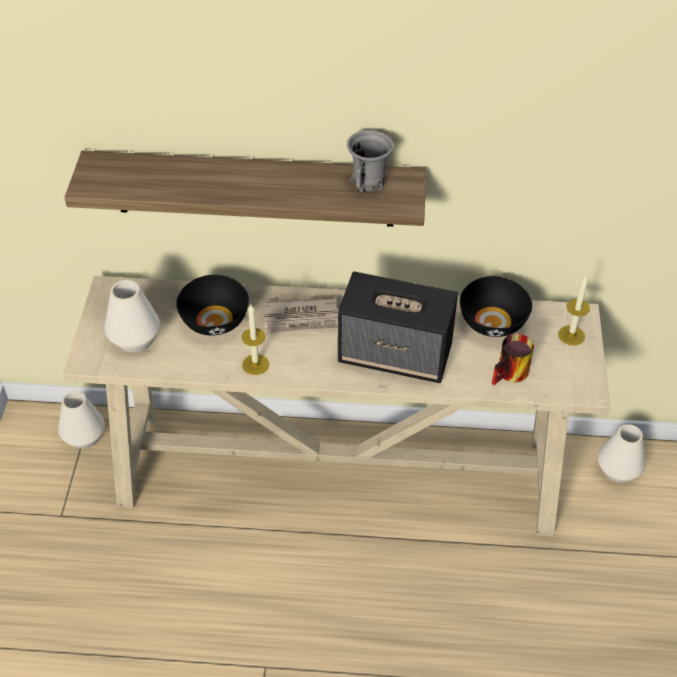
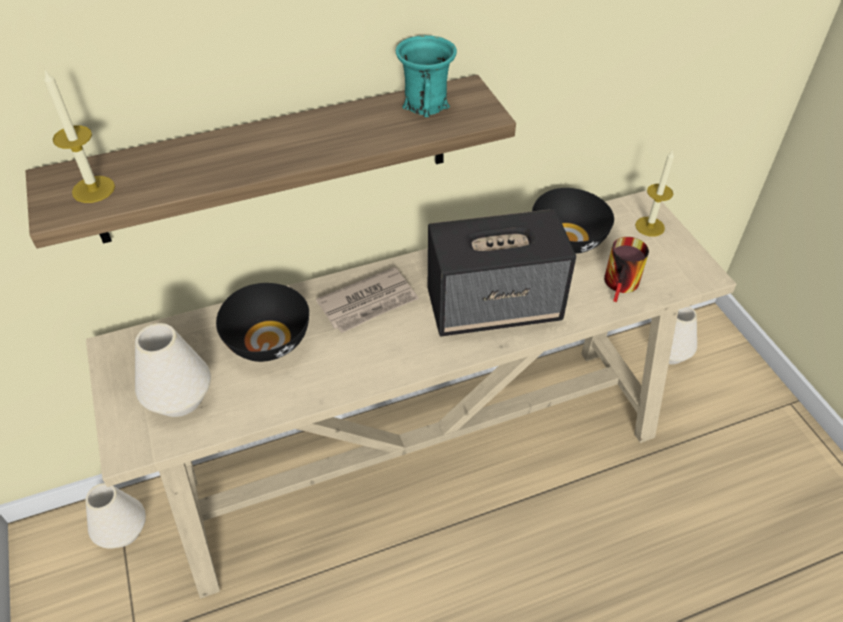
camera: 25 degrees left, 0 degrees up
candle [242,305,269,375] -> candle moved to [44,68,115,203]
grey mug [347,130,394,192] -> turquoise mug [396,35,457,117]

